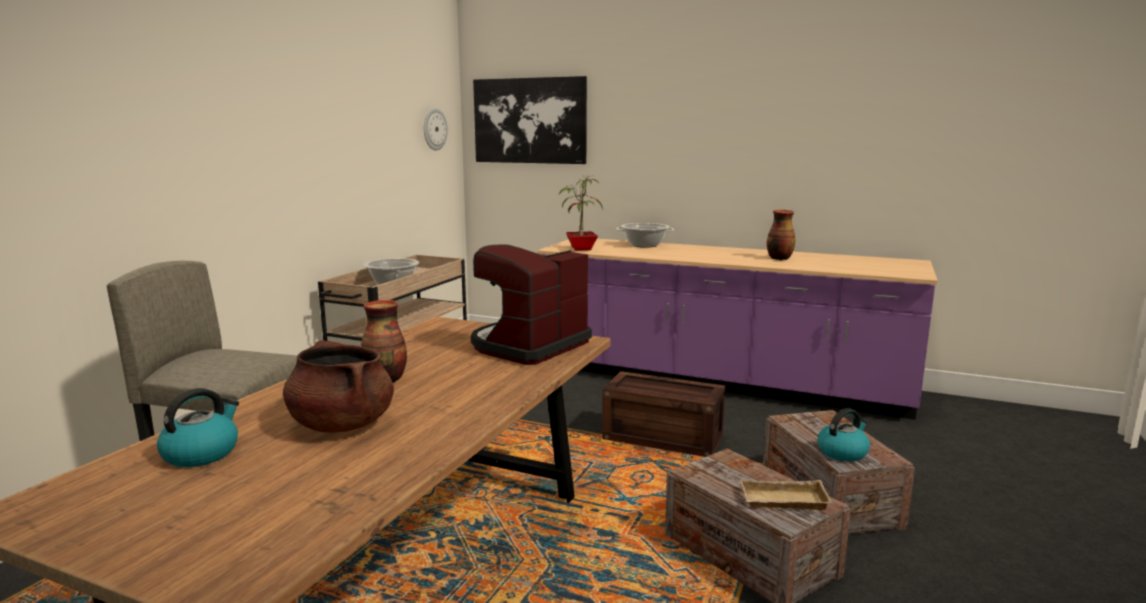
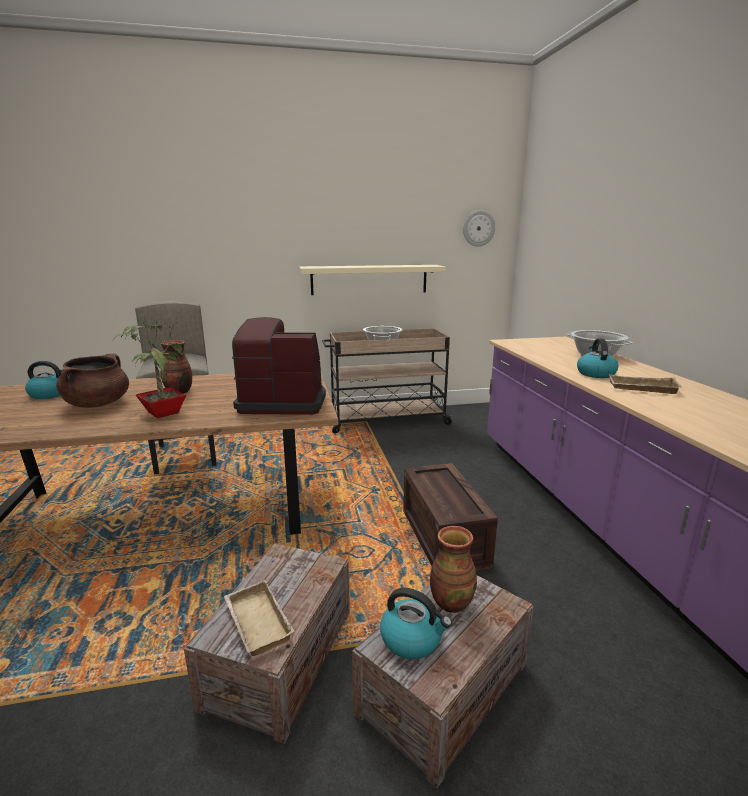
camera: 55 degrees right, 5 degrees up
picture [473,76,587,164] -> none
potted plant [559,175,603,251] -> potted plant moved to [115,318,186,418]
vase [767,210,795,260] -> vase moved to [430,526,477,613]
none -> beige shelf [299,265,446,295]
none -> kettle [577,338,618,378]
none -> beige tray [609,374,683,394]

